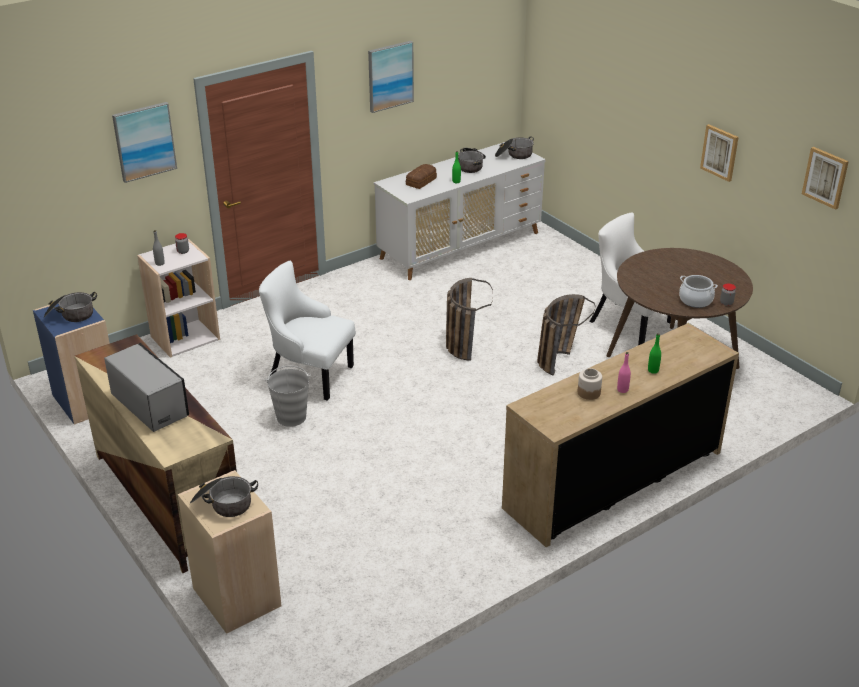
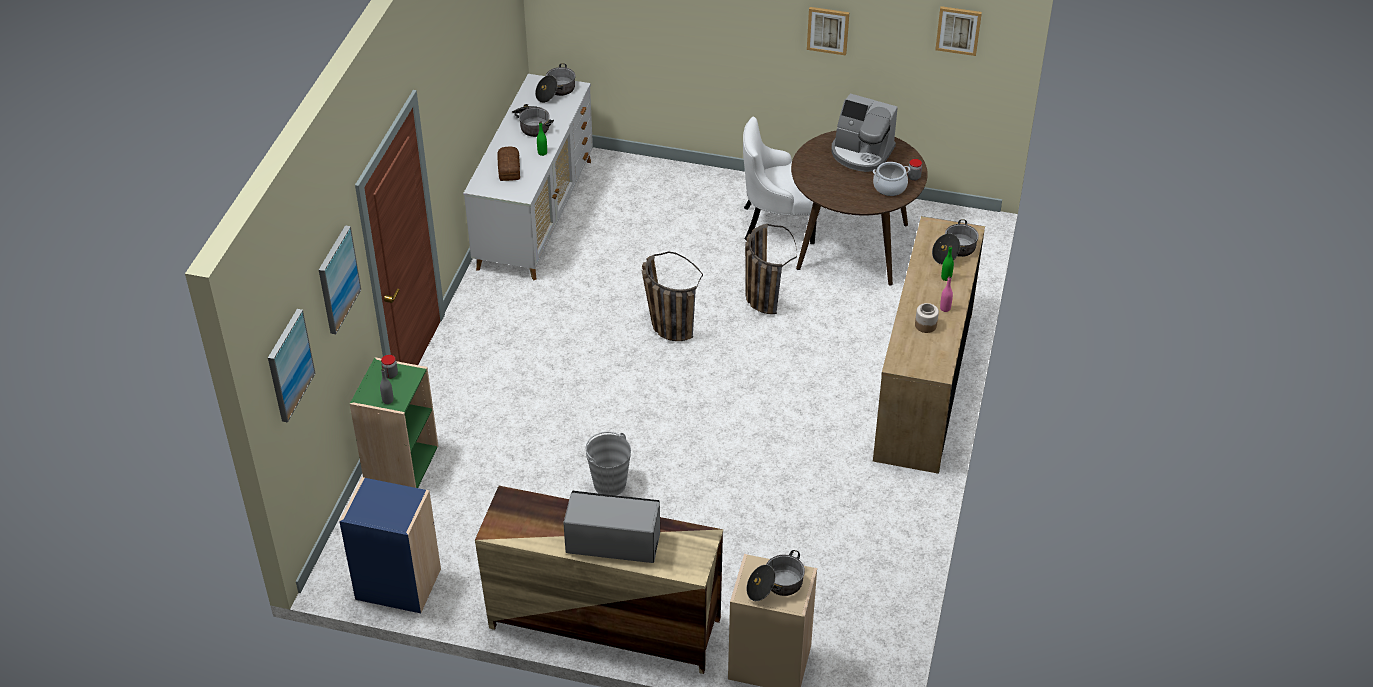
camera: 40 degrees left, 10 degrees up
cooking pot [43,292,97,322] -> cooking pot moved to [932,219,979,264]
white bookcase [137,239,220,358] -> green bookcase [350,357,438,488]
white chair [259,261,356,400] -> none
picture [368,41,414,113] -> picture moved to [268,309,316,423]
none -> coffee machine [831,93,898,172]

